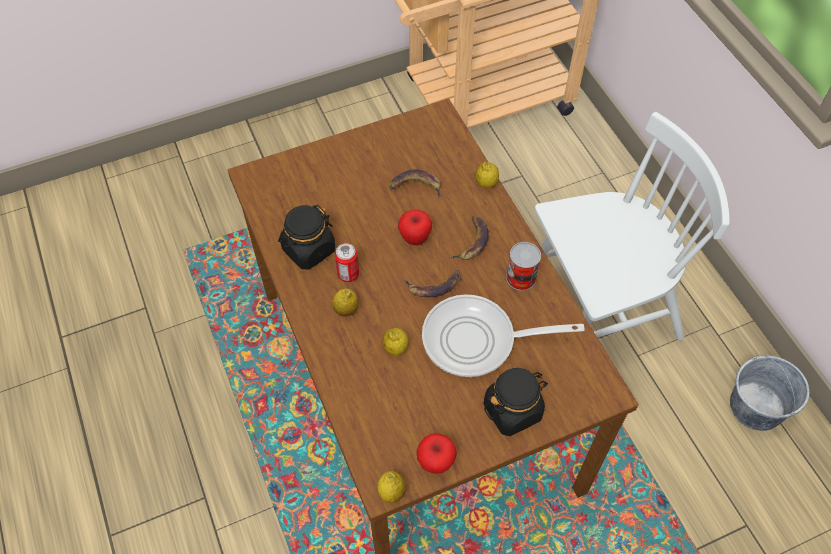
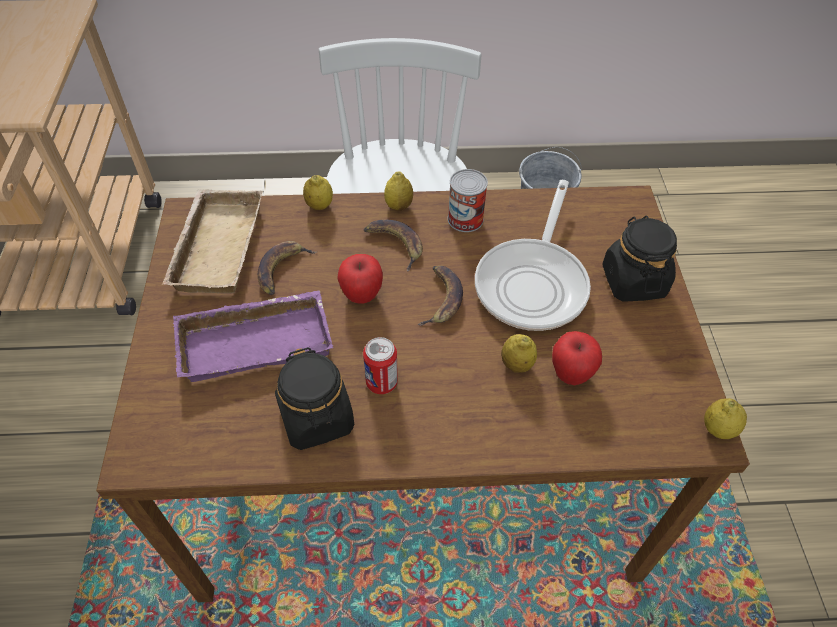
camera: 70 degrees left, 5 degrees down
lemon [332,289,359,317] -> lemon moved to [384,171,413,211]
apple [416,433,457,474] -> apple moved to [552,331,602,385]
none -> beige tray [162,190,263,293]
none -> purple tray [173,290,333,382]

